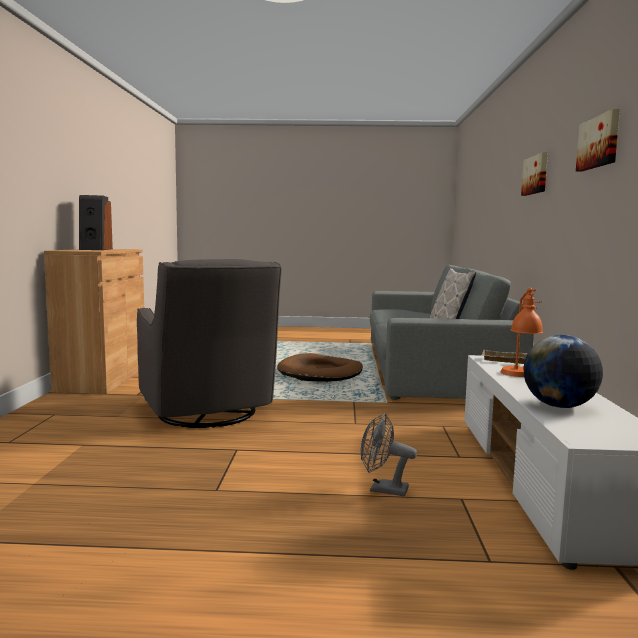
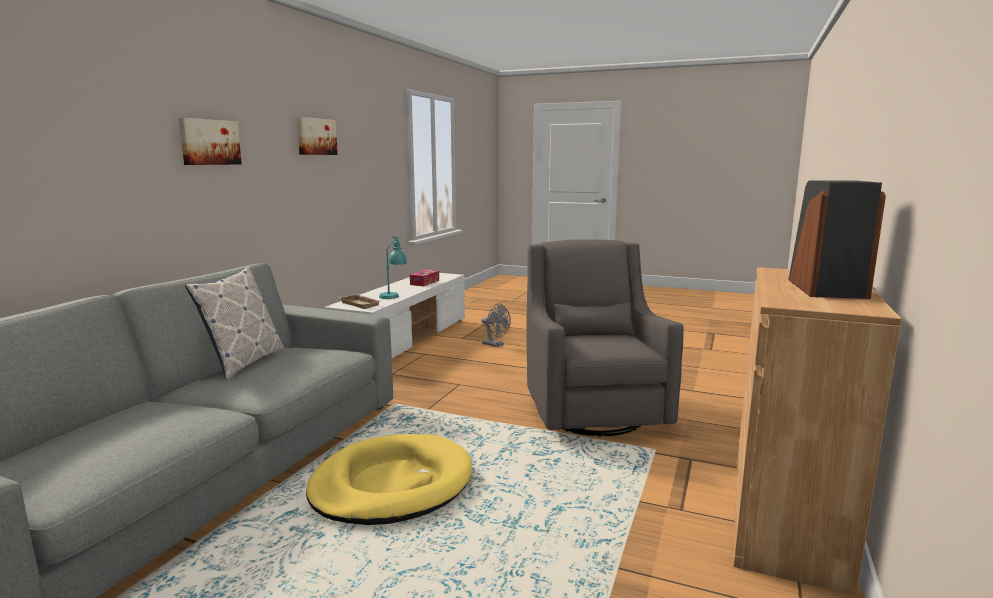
camera: 160 degrees left, 5 degrees up
brown dog bed [277,353,363,382] -> yellow dog bed [306,434,472,525]
orange table lamp [501,288,543,377] -> turquoise table lamp [379,236,407,299]
globe [524,335,603,408] -> tissue box [410,270,439,286]

